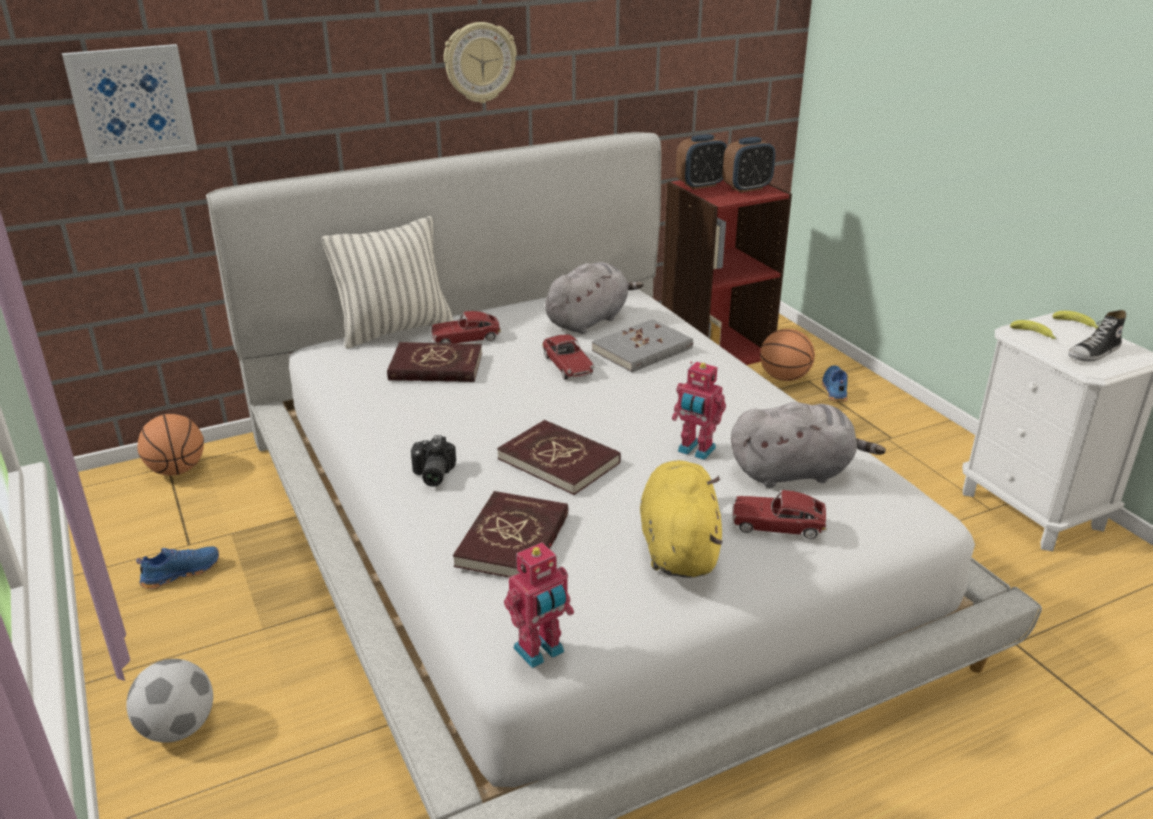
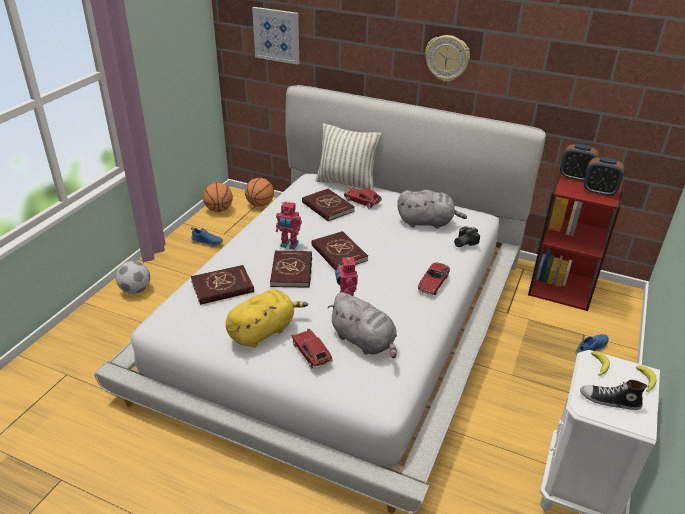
camera: 50 degrees right, 5 degrees up
camera [411,435,456,487] -> camera moved to [454,226,480,247]
toy robot [504,543,574,668] -> toy robot moved to [276,201,302,249]
toy car [542,334,594,380] -> toy car moved to [418,262,450,295]
grey book [592,319,693,373] -> none
basketball [760,329,815,381] -> basketball moved to [203,183,233,212]
none -> red book [311,231,368,271]

